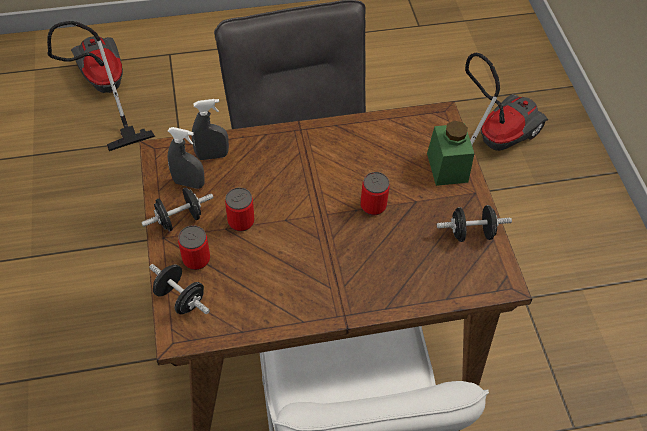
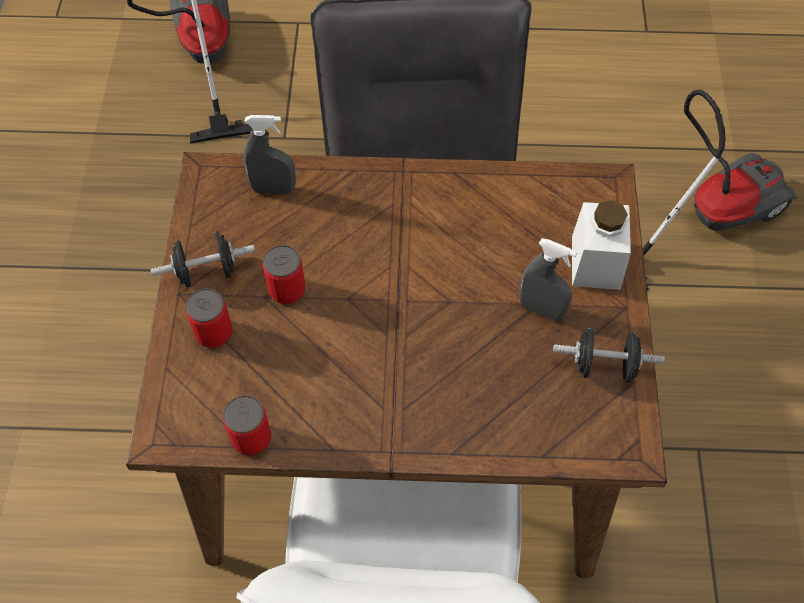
camera: 15 degrees right, 5 degrees up
black dumbbell [149,264,210,314] -> none
grey spray bottle [168,127,205,189] -> grey spray bottle moved to [520,239,578,321]
can [360,172,390,215] -> can moved to [223,396,271,455]
green jar [427,121,474,186] -> white jar [572,200,631,290]

